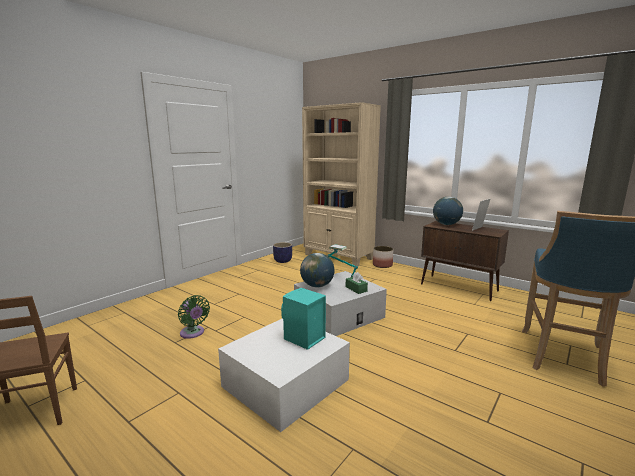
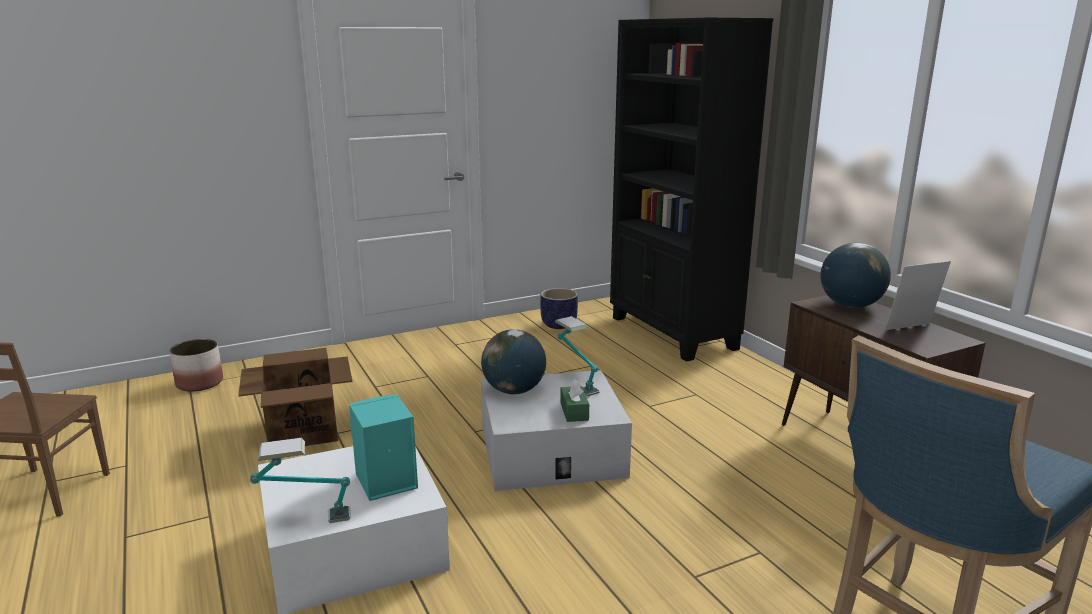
camera: 25 degrees right, 5 degrees up
green fan [178,295,210,339] -> cardboard box [238,348,352,446]
beige bookcase [302,102,381,266] -> black bookcase [610,17,773,362]
planter [373,246,393,268] -> planter moved to [169,339,223,391]
none -> table lamp [250,438,351,523]

